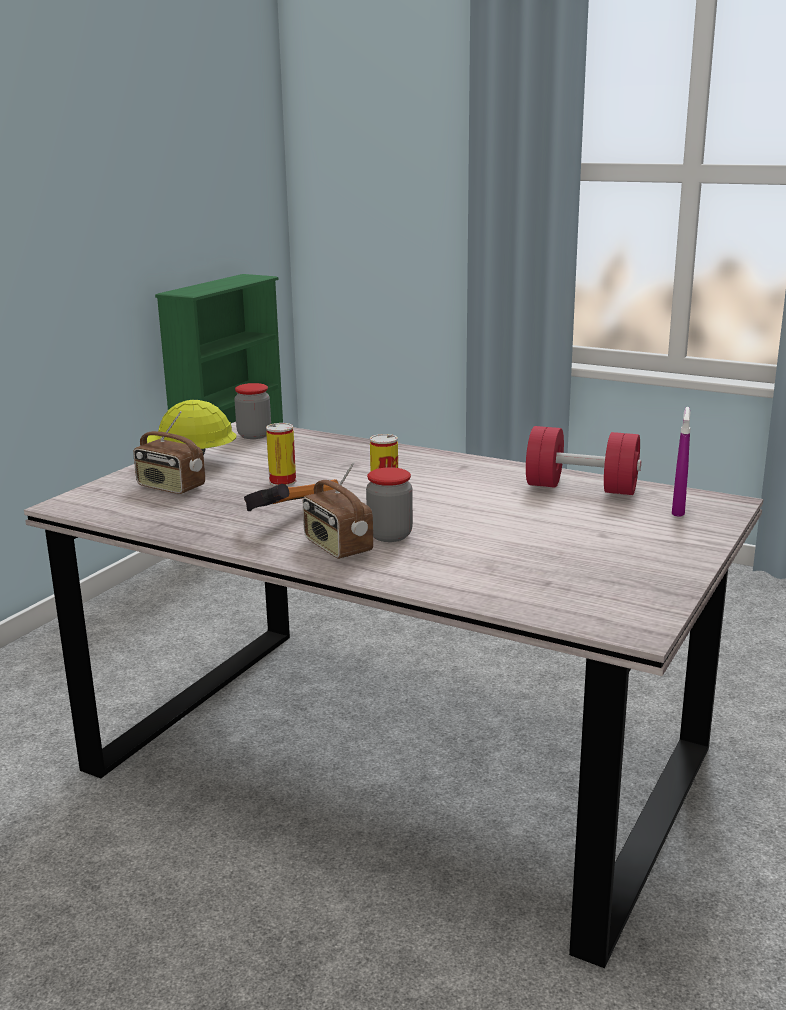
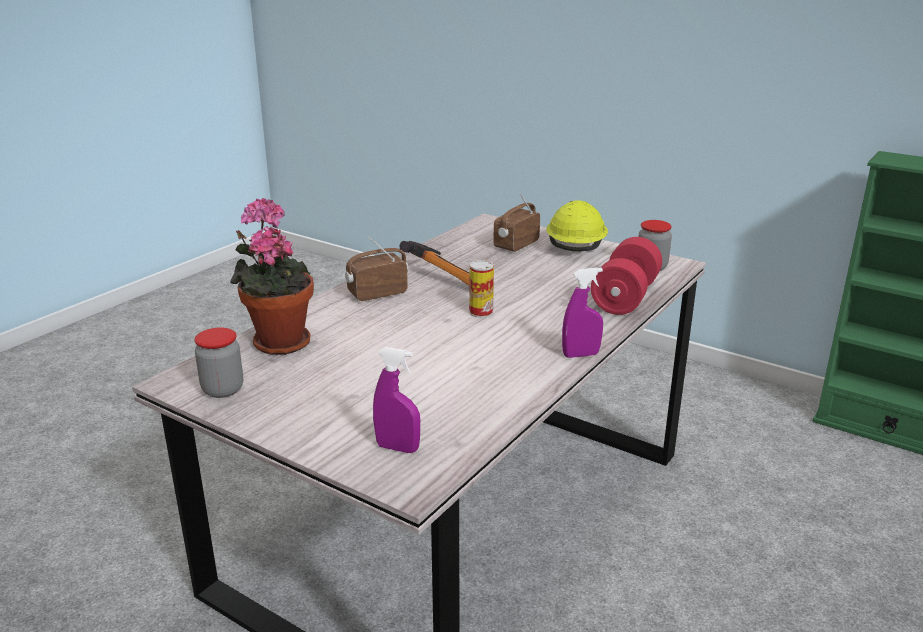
camera: 95 degrees right, 5 degrees up
can [266,423,296,486] -> none
jar [366,467,413,542] -> jar moved to [195,327,243,398]
red dumbbell [526,426,641,495] -> red dumbbell moved to [591,237,662,315]
none -> potted plant [230,198,314,355]
none -> purple spray bottle [562,267,603,358]

